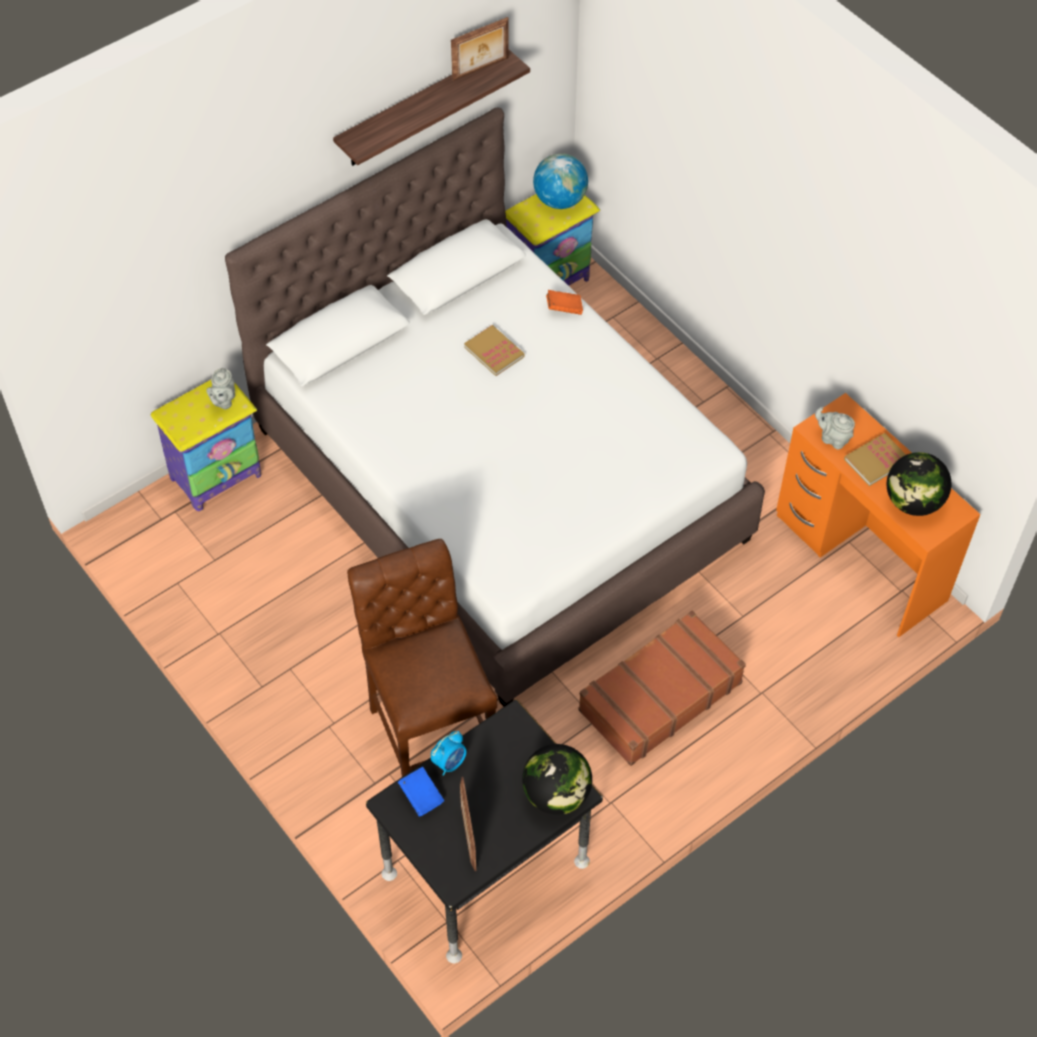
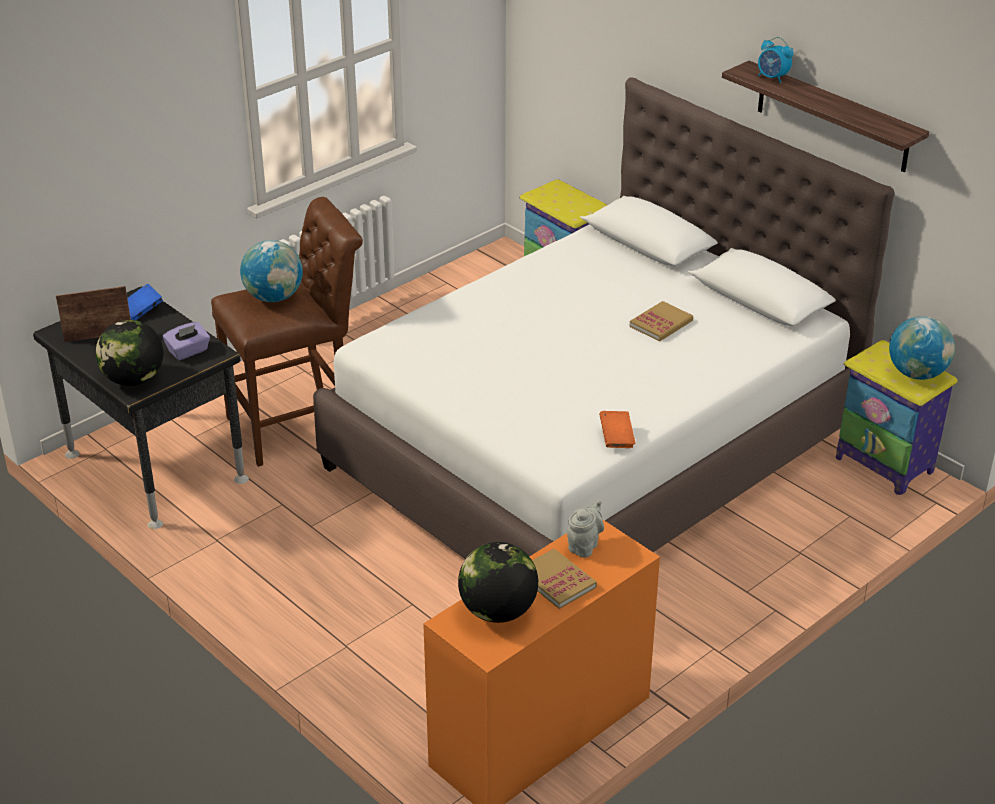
camera: 85 degrees right, 20 degrees down
grey teapot [206,368,235,409] -> none
alarm clock [431,731,467,776] -> alarm clock moved to [758,37,794,83]
picture frame [451,17,509,81] -> none
orange book [546,290,583,315] -> orange book moved to [599,411,635,448]
brown suitcase [578,611,746,766] -> none
none -> purple tissue box [163,322,210,360]
none -> globe [240,240,303,302]

